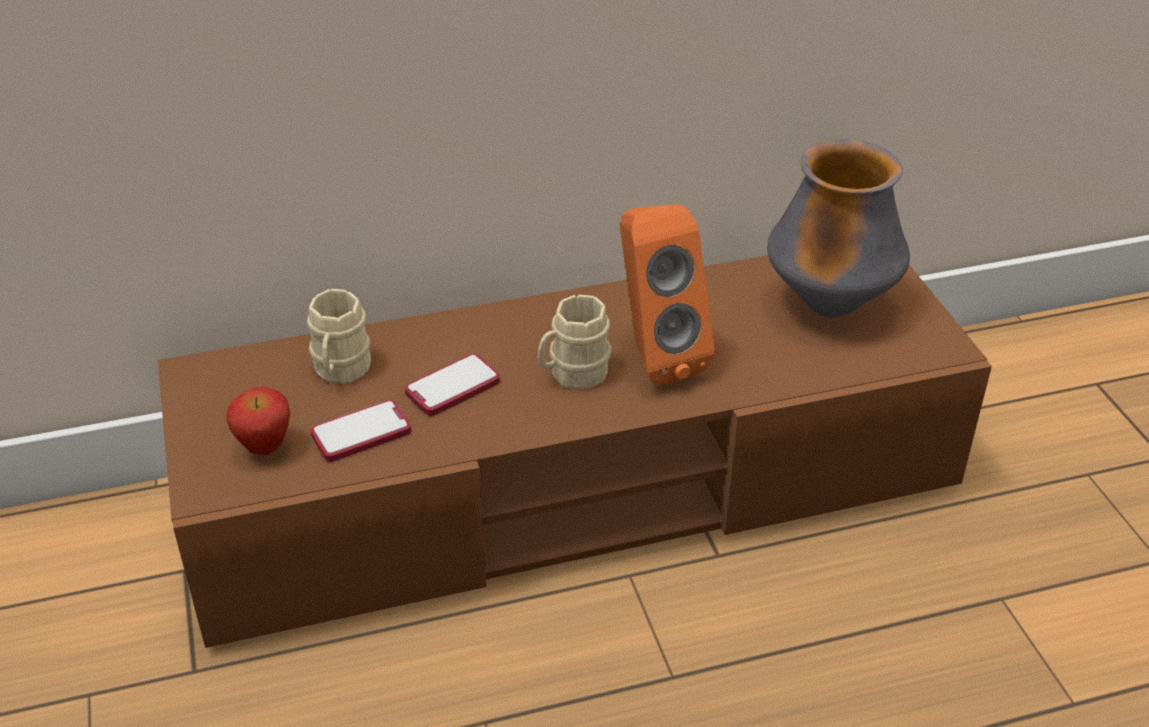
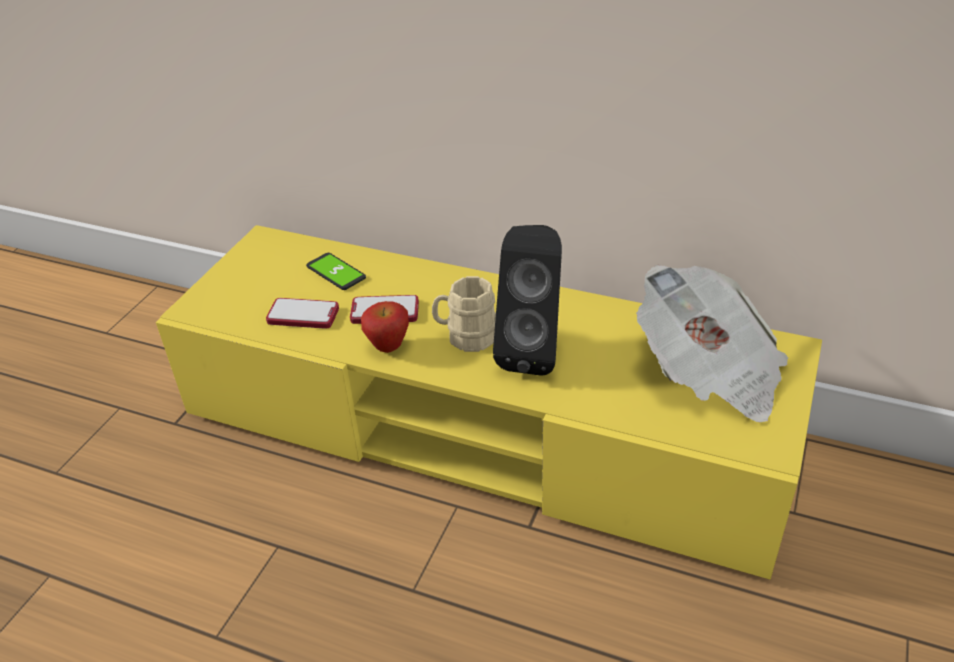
camera: 40 degrees right, 0 degrees up
brown tv stand [158,256,992,648] -> yellow tv stand [156,225,822,580]
apple [226,387,290,455] -> apple moved to [361,301,409,353]
beige mug [307,289,371,384] -> phone [306,253,366,290]
orange speaker [620,205,715,386] -> black speaker [493,225,562,376]
vase [767,139,910,317] -> newspaper [636,265,788,422]

